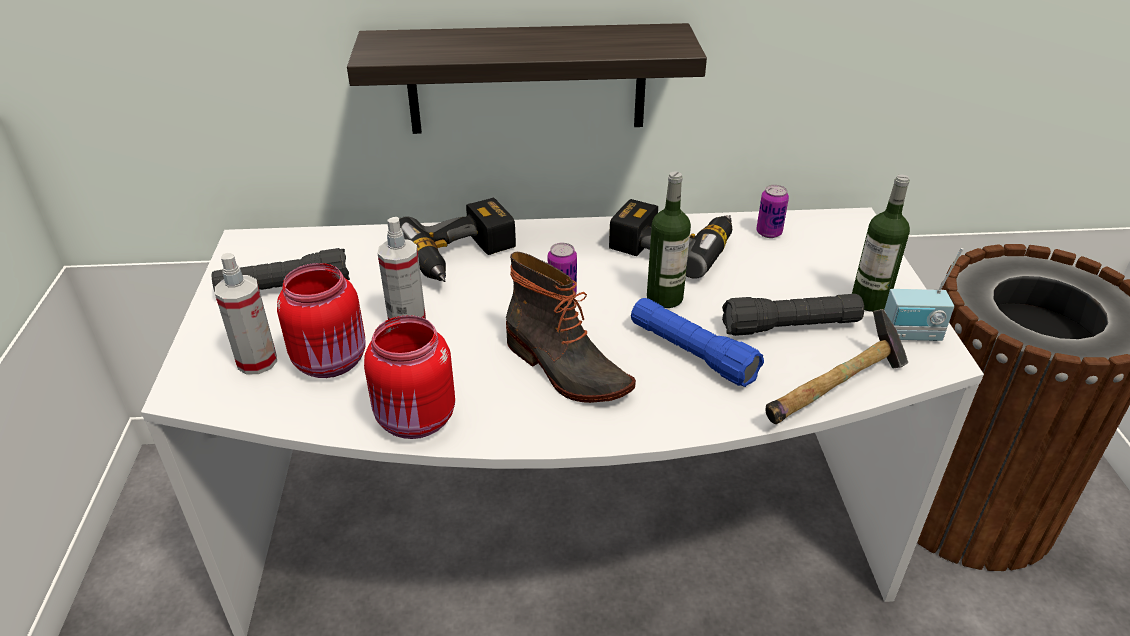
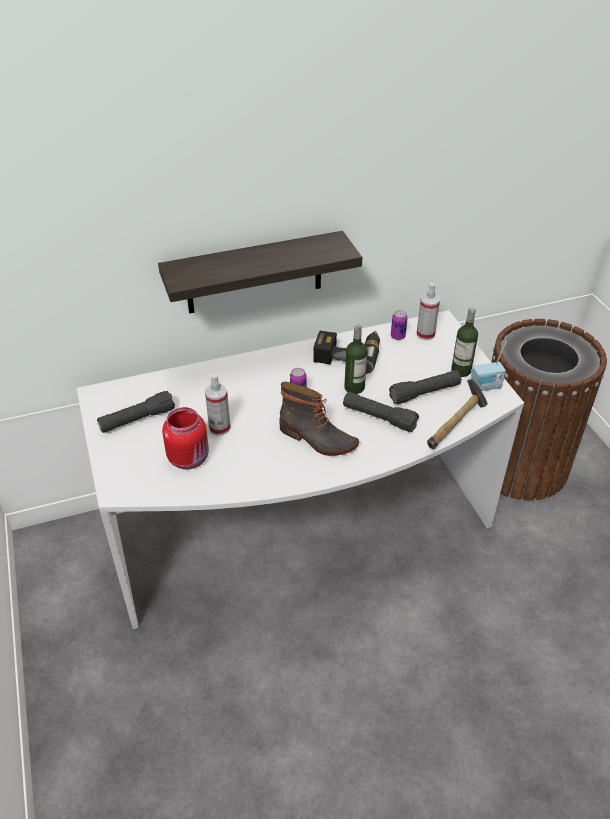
camera: 15 degrees left, 5 degrees up
spray bottle [215,253,277,374] -> spray bottle moved to [417,283,440,340]
red jar [364,315,455,439] -> none
power drill [399,198,516,282] -> none
blue flashlight [631,298,764,387] -> black flashlight [343,392,419,432]

